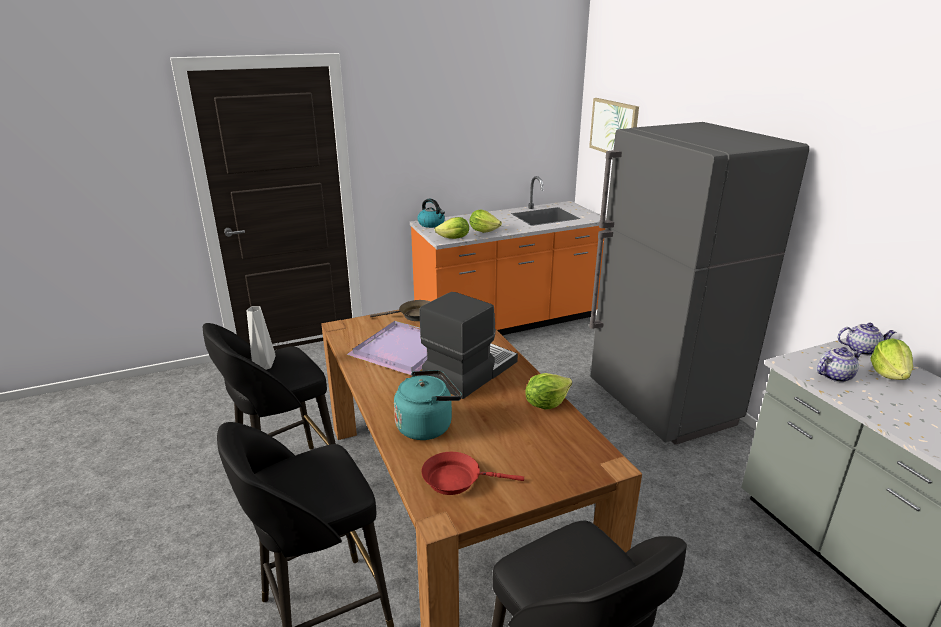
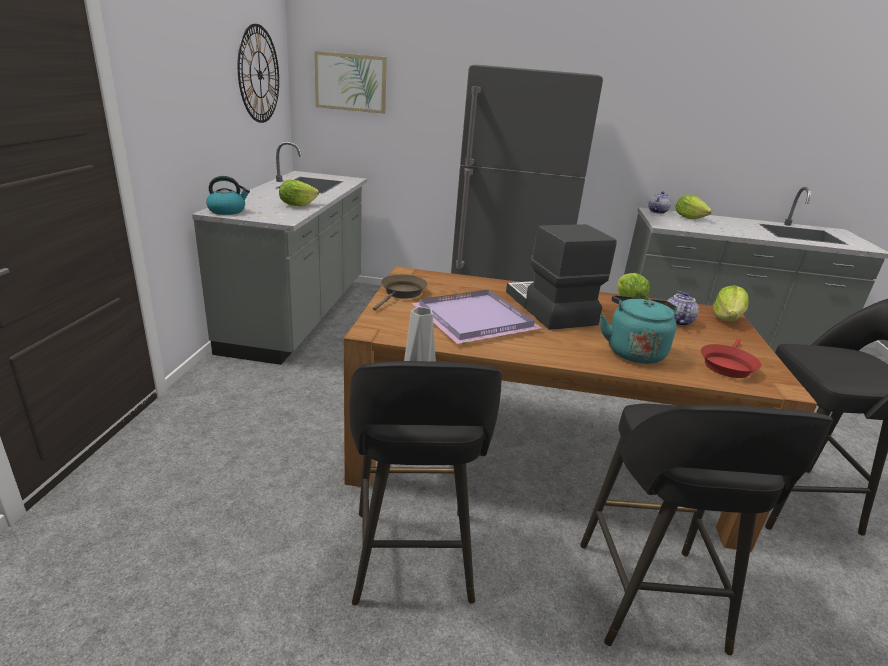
camera: 60 degrees left, 0 degrees up
orange counter [410,176,606,335] -> grey counter [192,141,367,365]
lettuce [435,217,469,239] -> lettuce moved to [713,285,749,321]
teapot [817,347,863,382] -> teapot moved to [667,291,699,326]
none -> wall clock [238,24,279,123]

